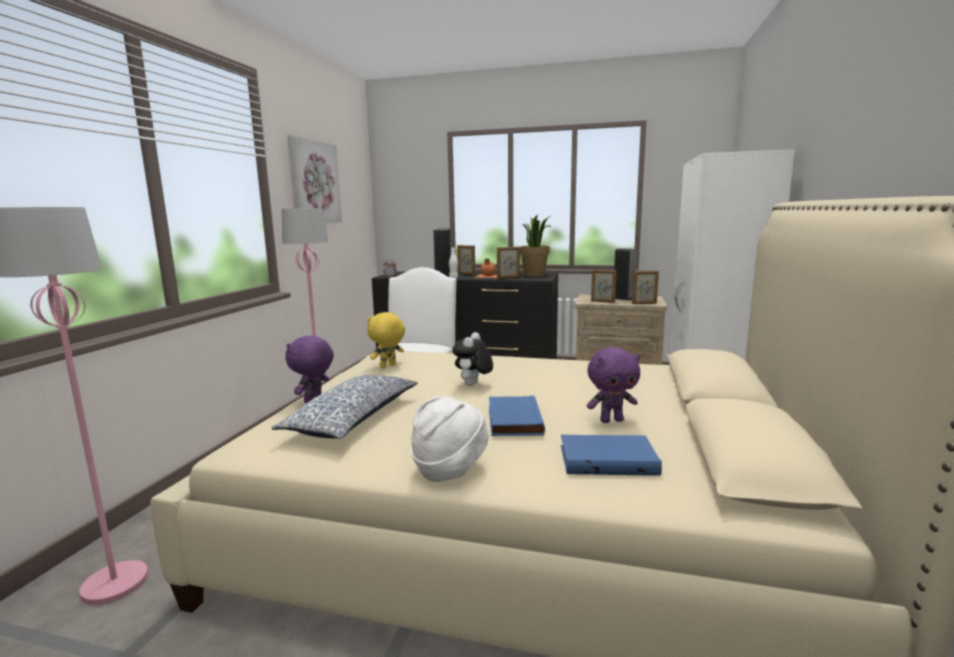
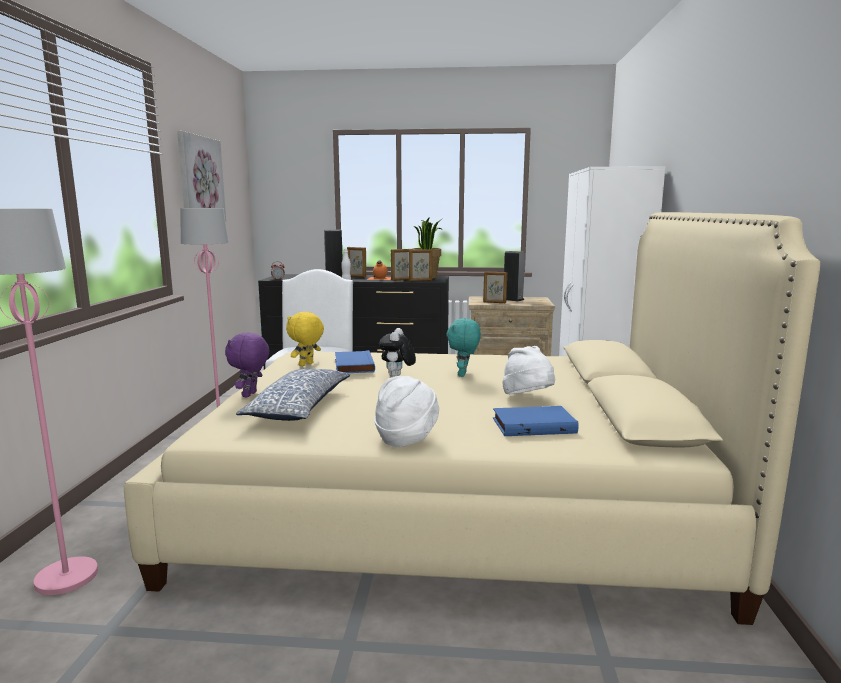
camera: 10 degrees left, 0 degrees up
blue book [489,395,545,436] -> blue book moved to [335,350,375,373]
purple plush toy [586,347,641,423] -> white hat [503,346,555,394]
picture frame [632,271,659,304] -> picture frame moved to [409,249,432,282]
none -> turquoise plush toy [447,318,481,377]

